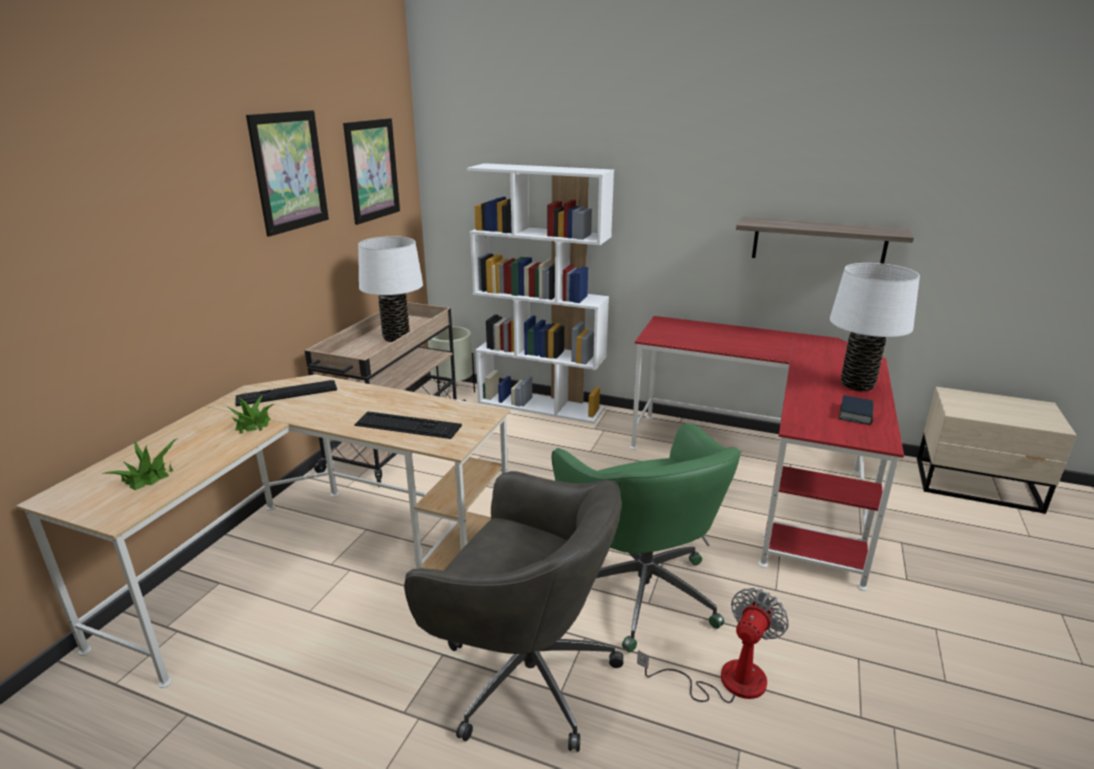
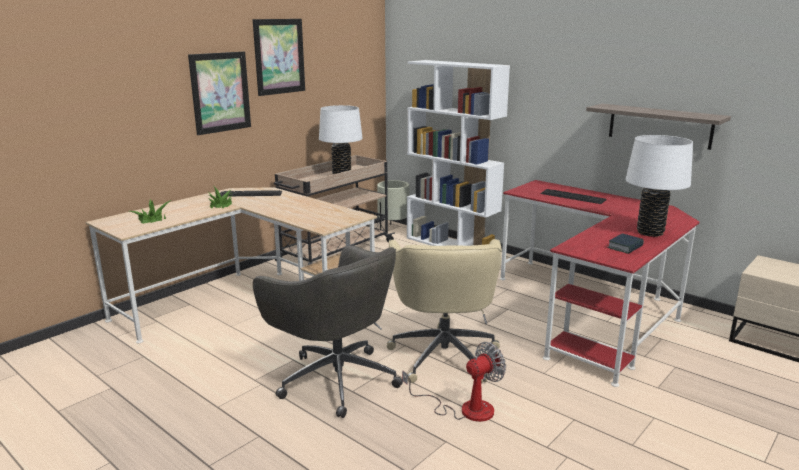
camera: 20 degrees right, 5 degrees down
picture [343,118,400,225] -> picture moved to [188,51,251,135]
keyboard [354,411,462,439] -> keyboard moved to [540,189,607,204]
green office chair [552,423,742,653] -> beige office chair [387,239,502,383]

